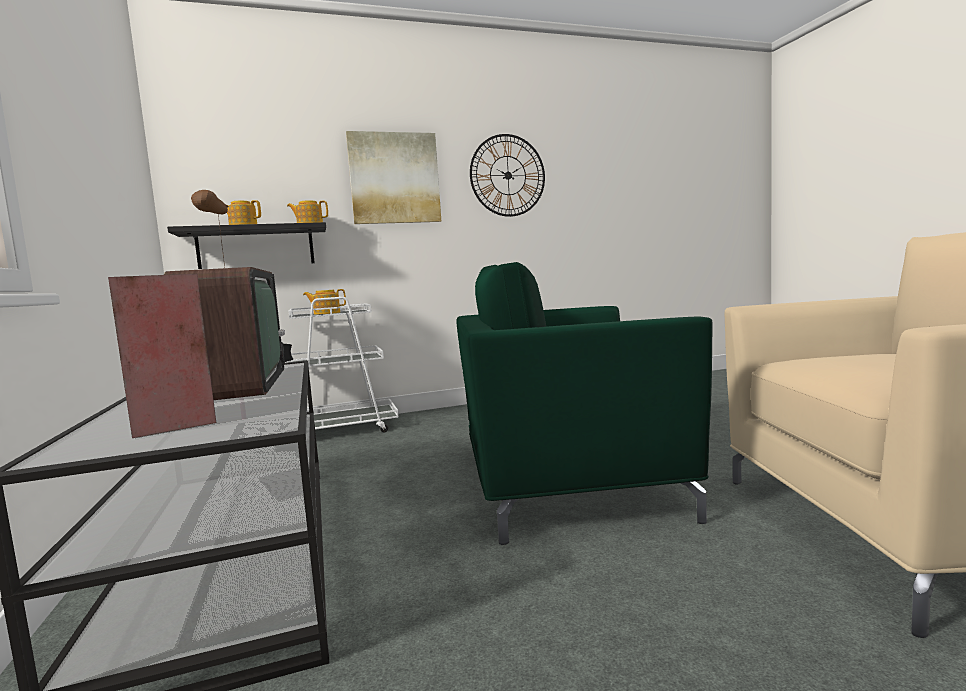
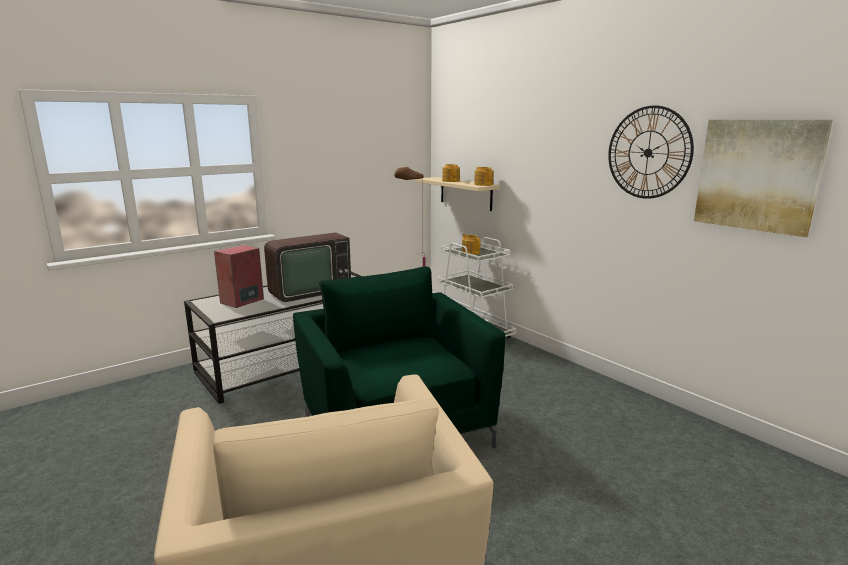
camera: 70 degrees right, 10 degrees up
black shelf [167,222,326,269] -> beige shelf [416,177,500,211]
picture [346,131,441,224] -> picture moved to [694,120,833,237]

